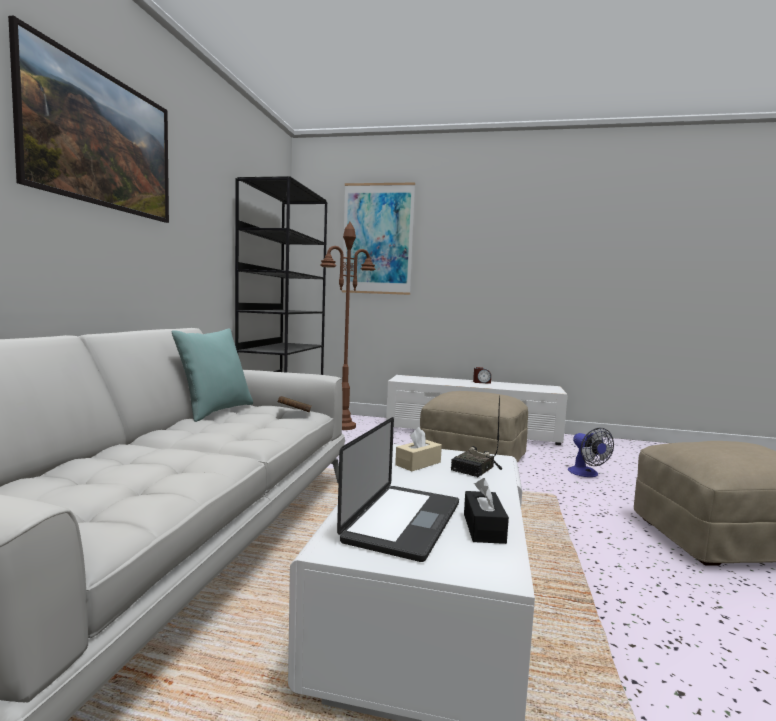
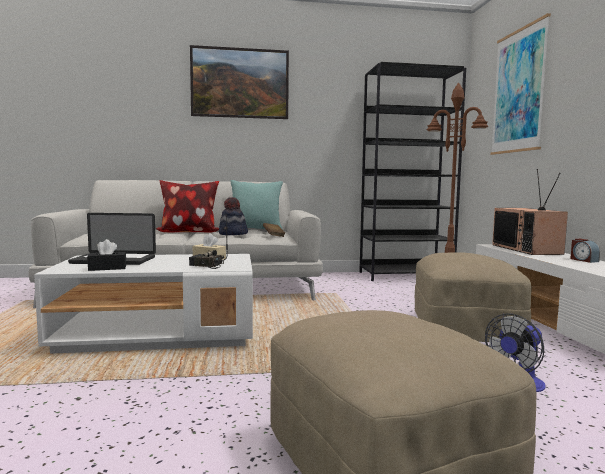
camera: 70 degrees right, 0 degrees up
none -> pillow [156,180,219,233]
none -> hat [219,197,248,235]
none -> television [492,169,568,255]

